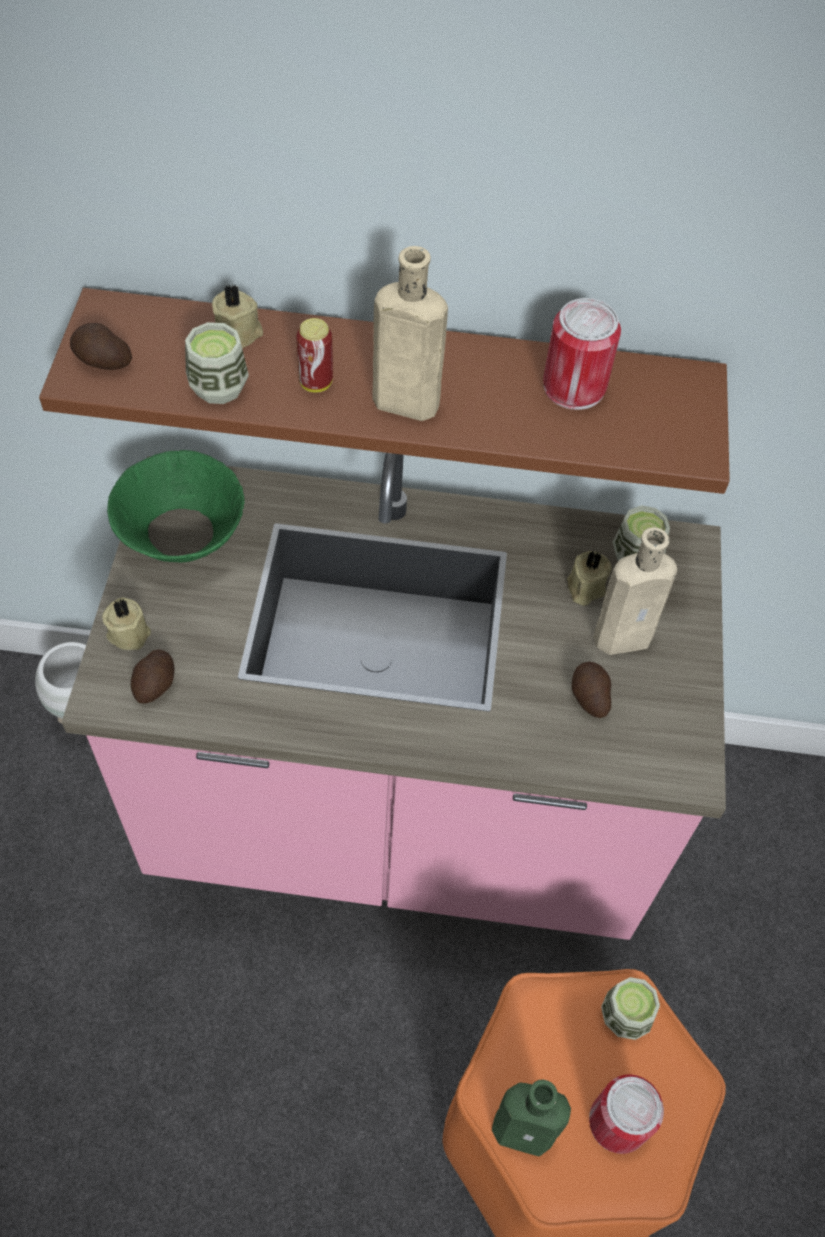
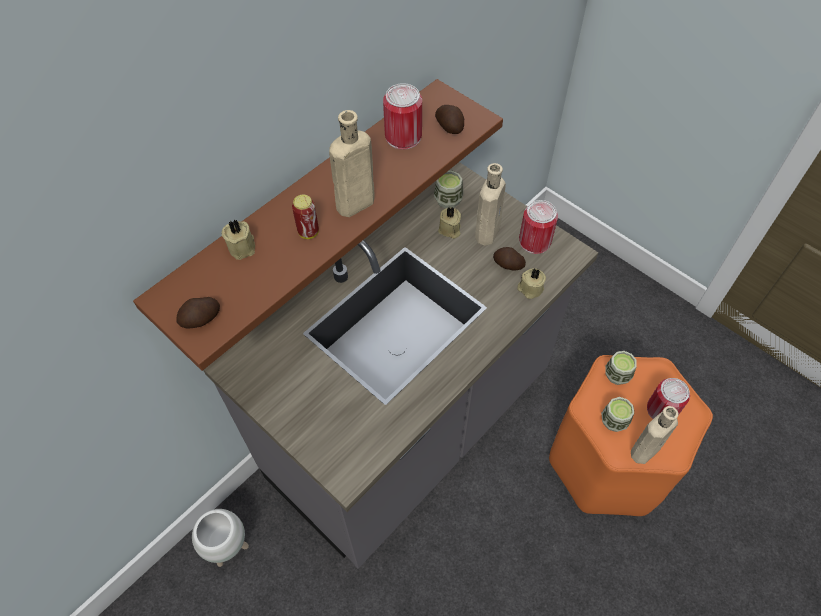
camera: 50 degrees left, 0 degrees up
pink counter [62,453,726,940] -> grey counter [203,162,598,568]
beige candle [102,597,151,650] -> beige candle moved to [517,268,546,299]
green bowl [107,450,245,562] -> none
potato [131,649,174,703] -> potato moved to [435,105,464,134]
cup [185,322,249,404] -> cup moved to [601,397,634,432]
green bottle [492,1080,571,1157] -> beige bottle [631,406,679,464]
none -> can [519,200,558,254]

